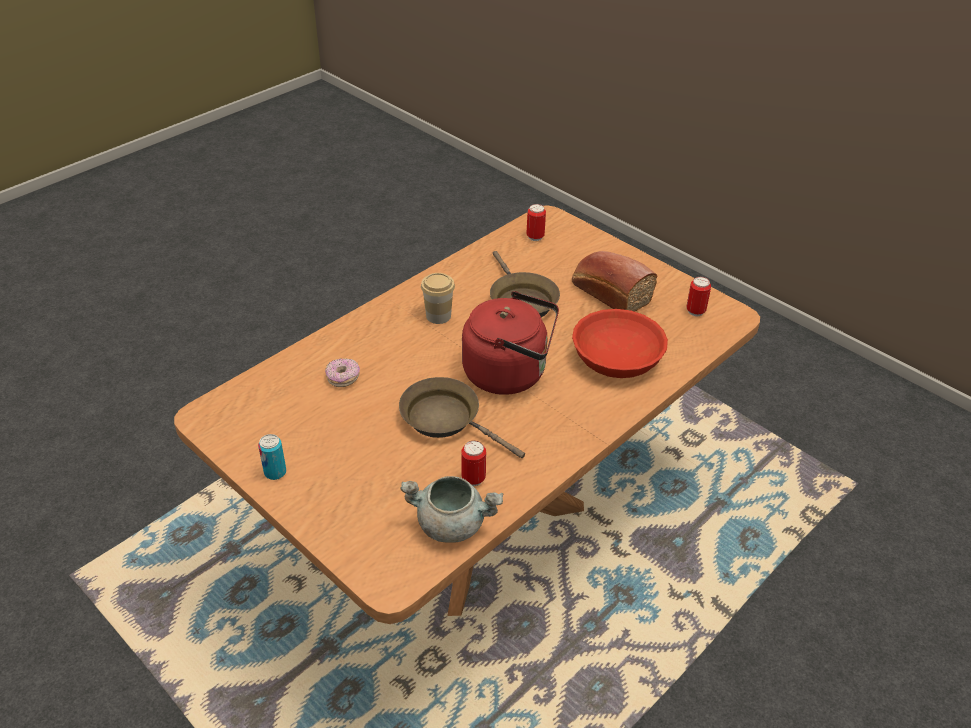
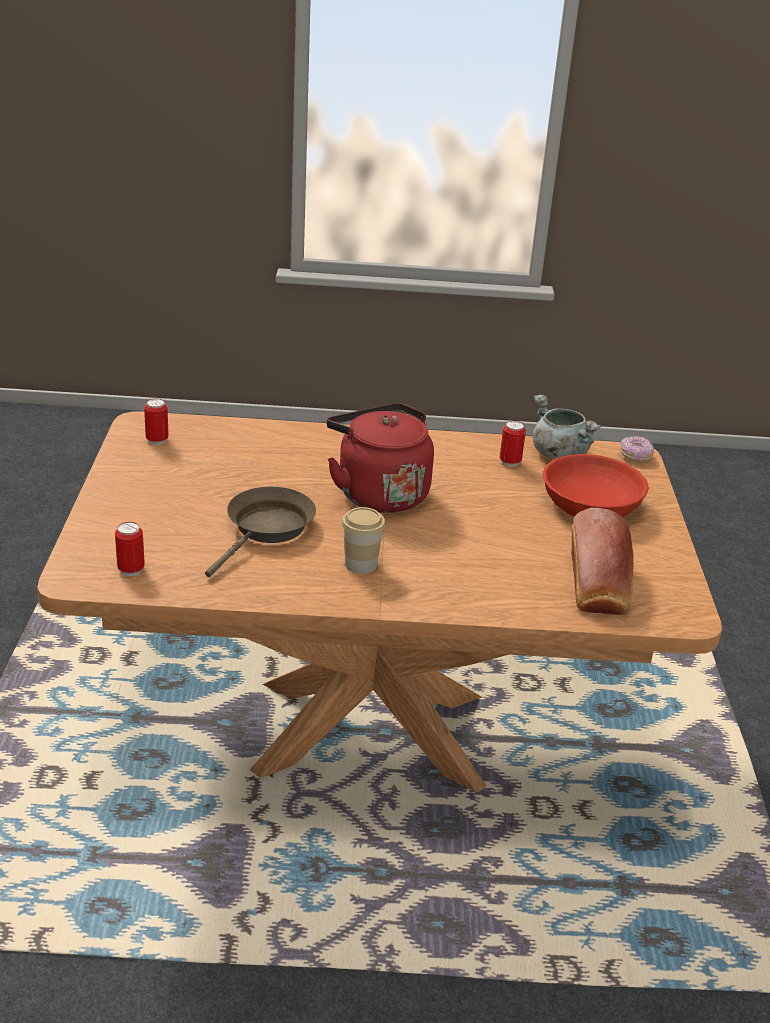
camera: 135 degrees left, 10 degrees down
can [258,434,286,480] -> none
donut [325,358,360,387] -> donut moved to [620,436,654,462]
brown frying pan [399,377,525,458] -> none
bread [572,251,658,312] -> bread moved to [571,508,634,615]
red bowl [572,309,668,378] -> red bowl moved to [543,454,649,517]

